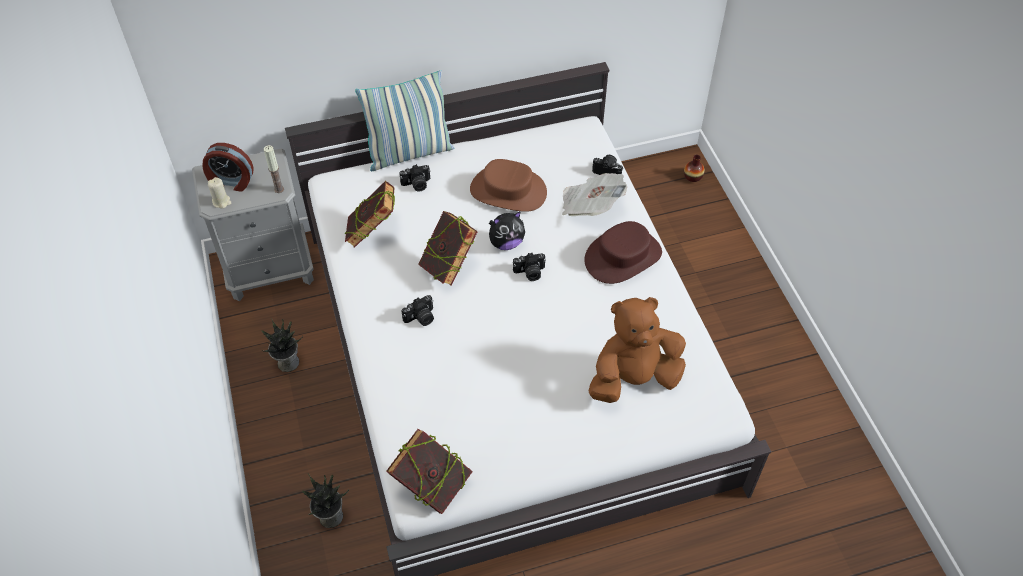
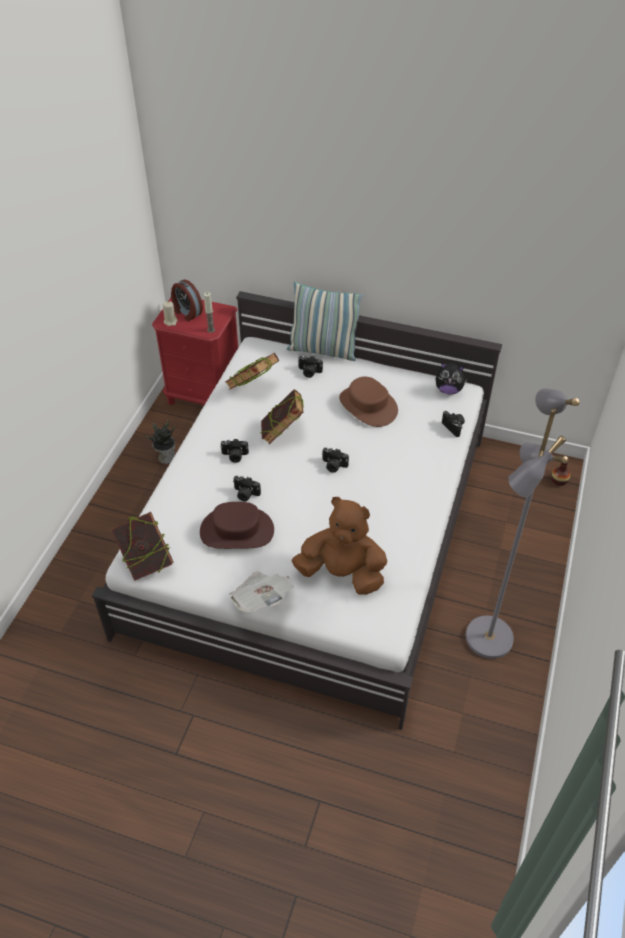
camera: 35 degrees right, 5 degrees down
grey nightstand [192,148,314,301] -> red nightstand [152,298,238,405]
potted plant [302,474,349,528] -> none
plush toy [489,211,525,250] -> plush toy moved to [436,363,468,395]
newspaper [562,173,627,216] -> newspaper moved to [229,572,294,612]
brown hat [584,221,662,284] -> brown hat moved to [200,502,274,549]
none -> camera [233,476,261,502]
none -> grey floor lamp [466,388,580,659]

